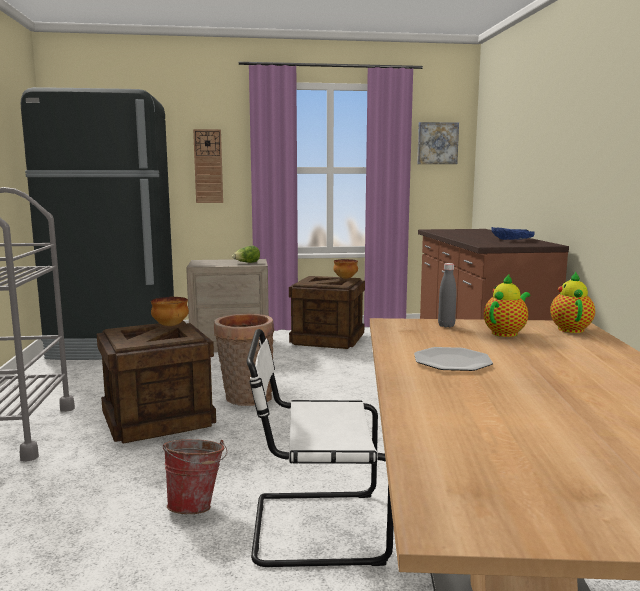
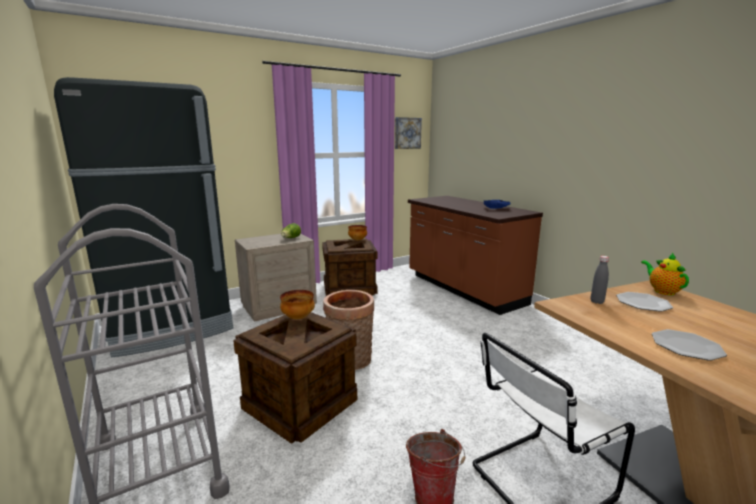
camera: 25 degrees left, 5 degrees up
wall clock [193,129,223,203] -> none
teapot [484,274,530,337] -> plate [616,292,673,312]

